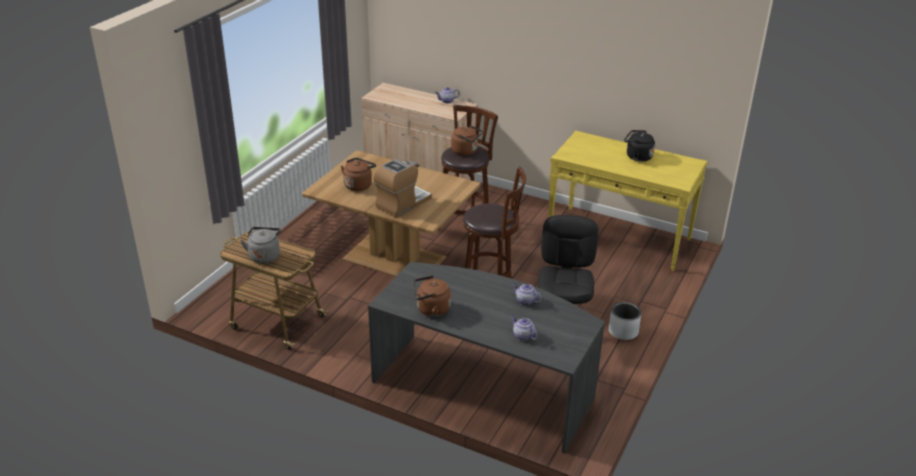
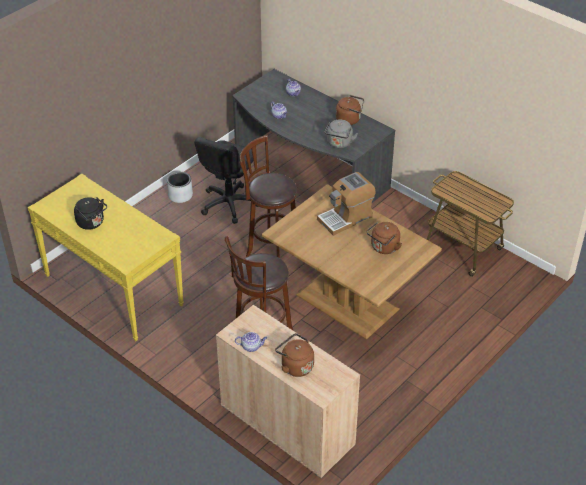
camera: 165 degrees left, 10 degrees up
grey kettle [240,227,281,264] -> grey kettle moved to [325,120,358,148]
brown kettle [451,125,483,156] -> brown kettle moved to [275,333,314,377]

